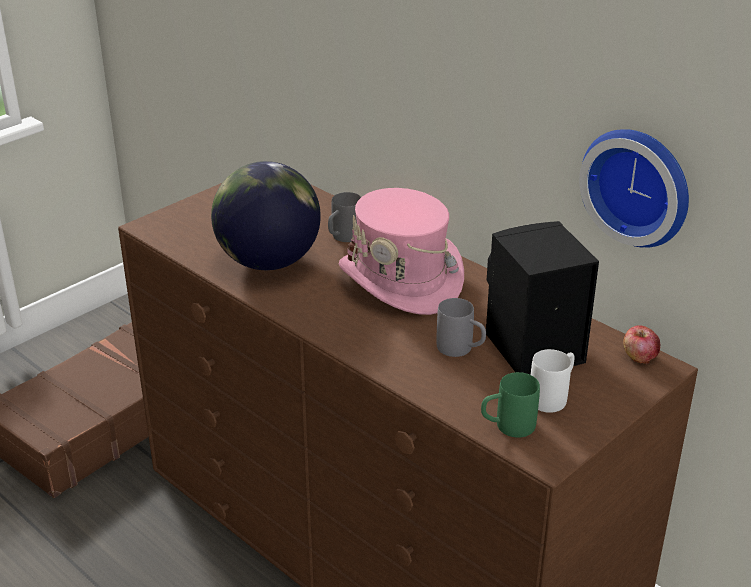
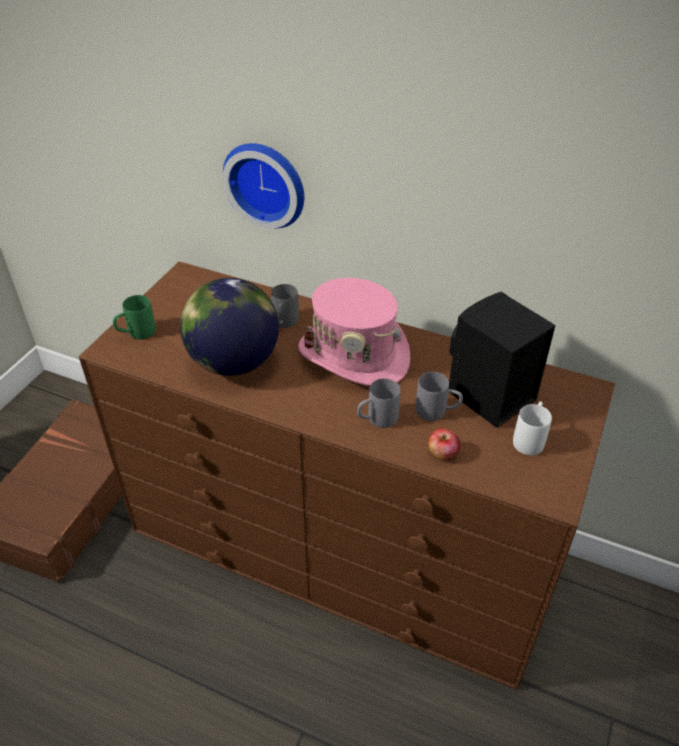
camera: 20 degrees left, 10 degrees up
green mug [481,372,540,438] -> green mug moved to [113,295,156,339]
wall clock [579,129,689,248] -> wall clock moved to [223,143,304,228]
apple [623,325,660,364] -> apple moved to [428,428,460,460]
none -> grey mug [357,378,400,428]

